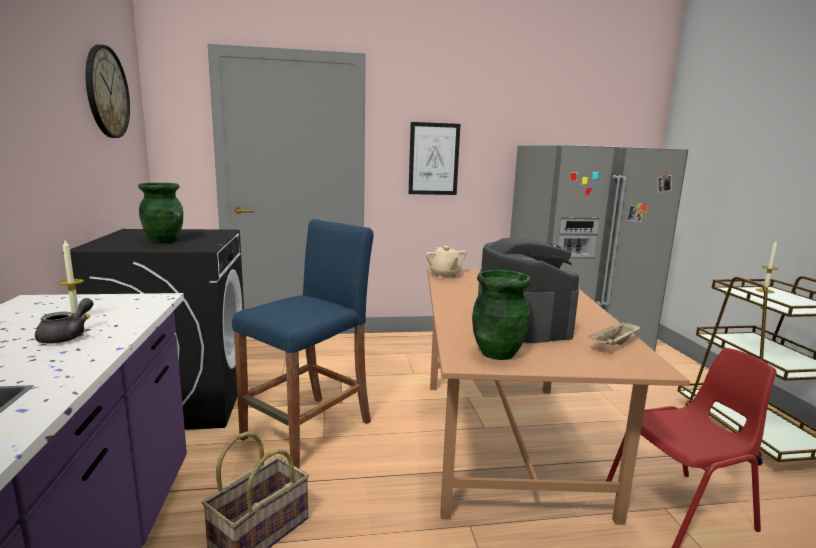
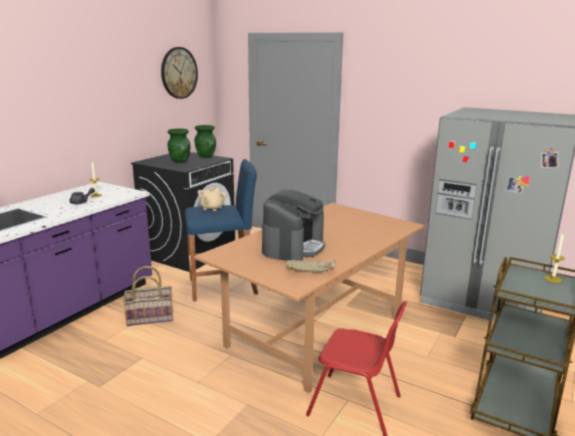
camera: 40 degrees right, 5 degrees up
picture [409,122,460,195] -> none
beige teapot [426,246,466,278] -> beige teapot moved to [198,187,226,211]
green vase [472,270,531,360] -> green vase moved to [195,125,216,158]

